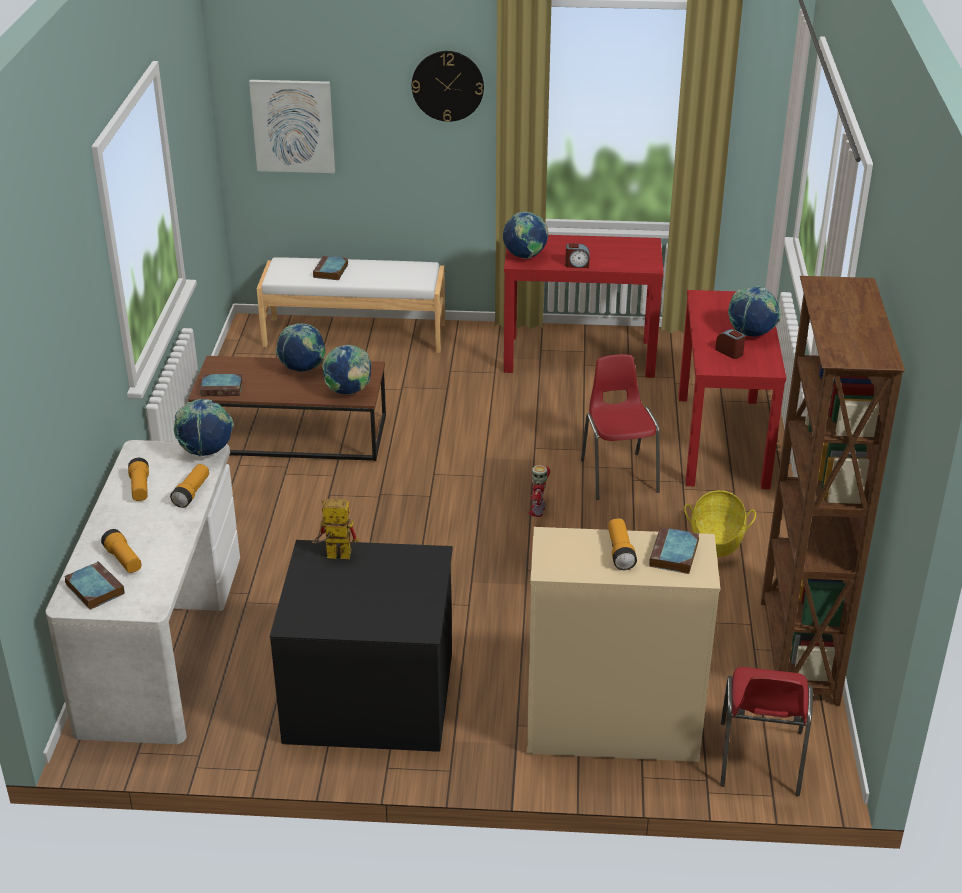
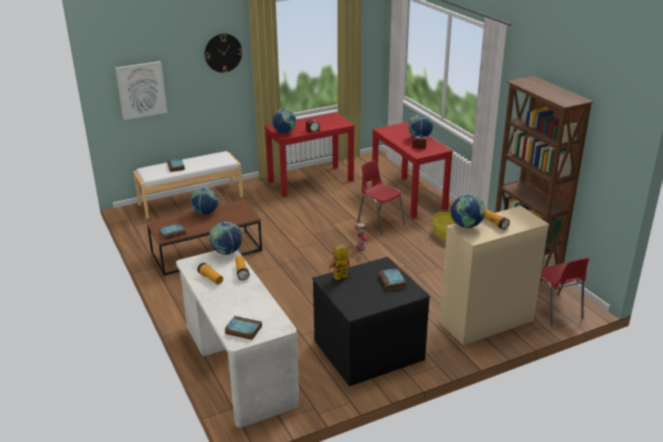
camera: 30 degrees left, 5 degrees down
flashlight [101,529,142,573] -> none
globe [322,345,371,395] -> globe moved to [451,194,485,229]
book [649,527,699,574] -> book moved to [378,268,406,290]

